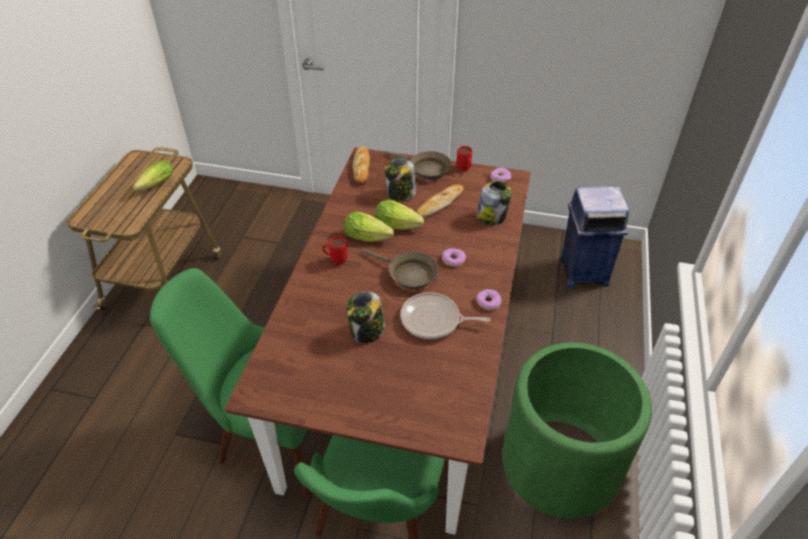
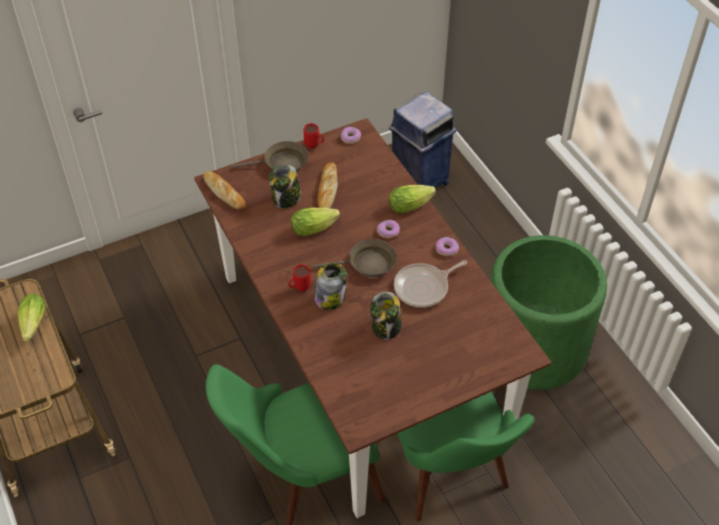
camera: 40 degrees left, 5 degrees up
lettuce [344,211,394,242] -> lettuce moved to [389,185,436,213]
jar [477,181,512,225] -> jar moved to [315,263,347,310]

